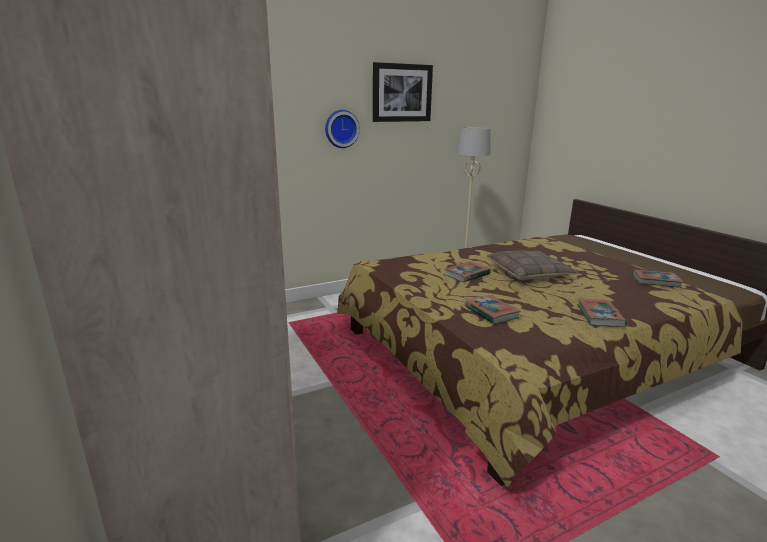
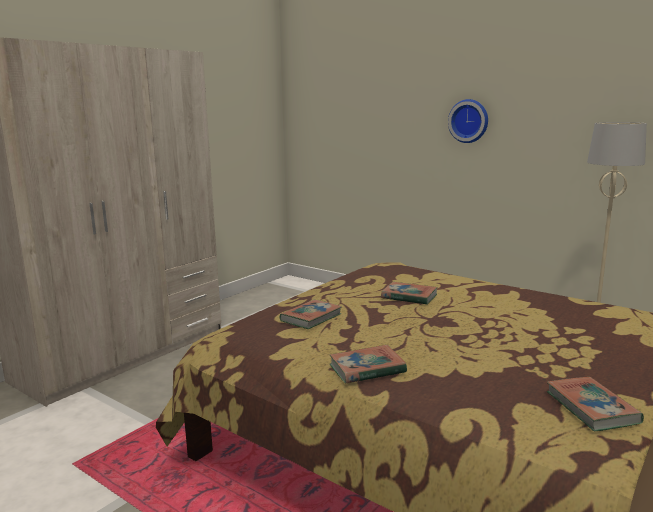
camera: 65 degrees right, 5 degrees down
picture [373,62,433,122] -> none
pillow [487,250,579,280] -> none

